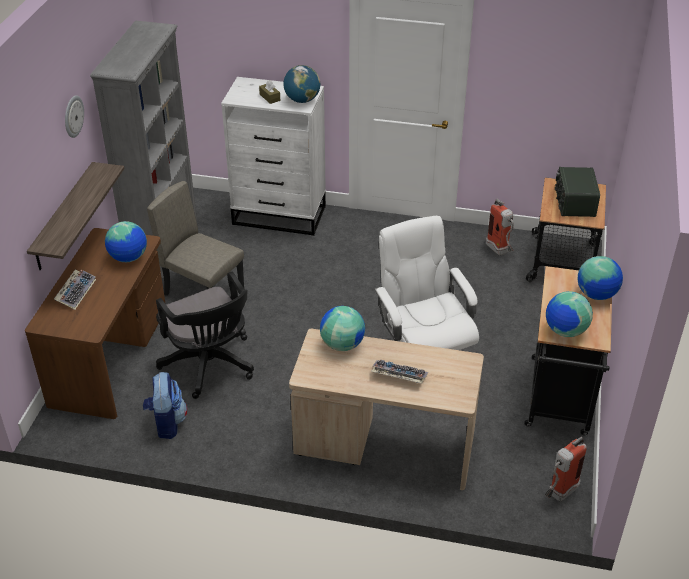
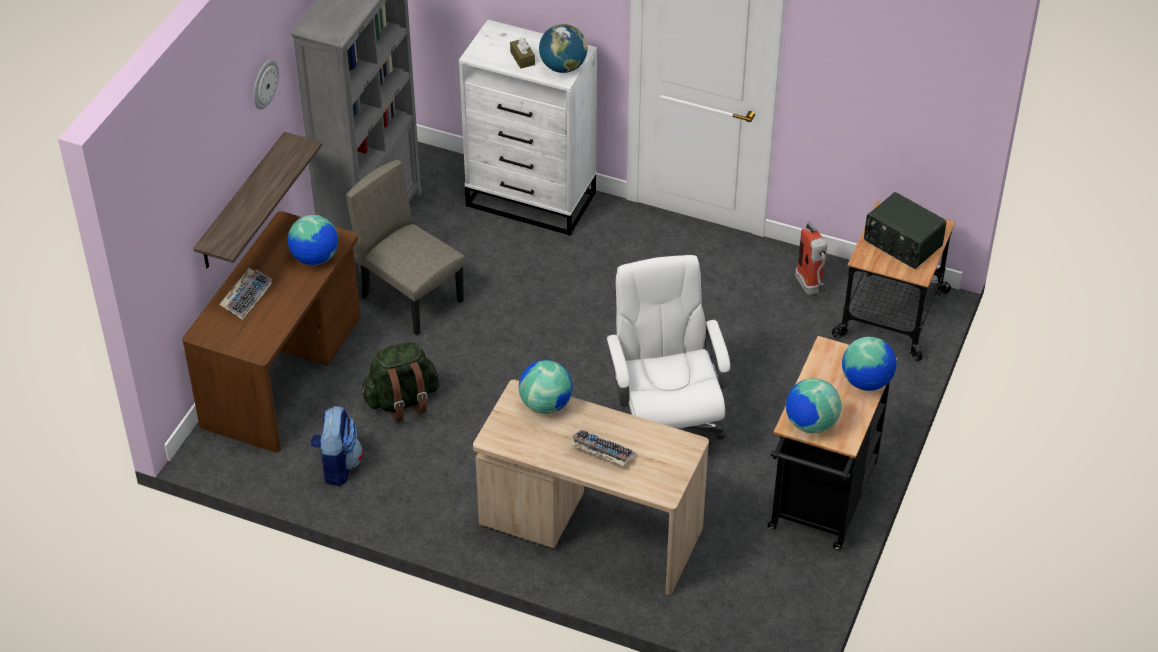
camera: 10 degrees right, 5 degrees up
black office chair [156,271,254,399] -> green backpack [361,342,440,422]
fire extinguisher [545,437,587,501] -> none
radio [555,167,600,217] -> radio turned 60 degrees counterclockwise [864,192,946,269]

